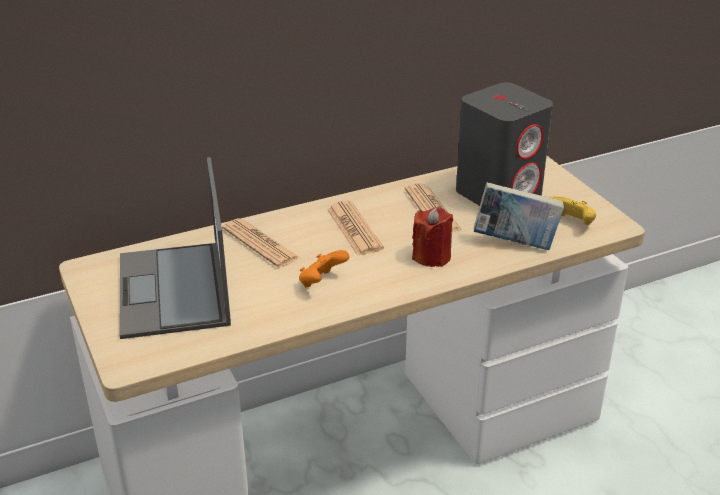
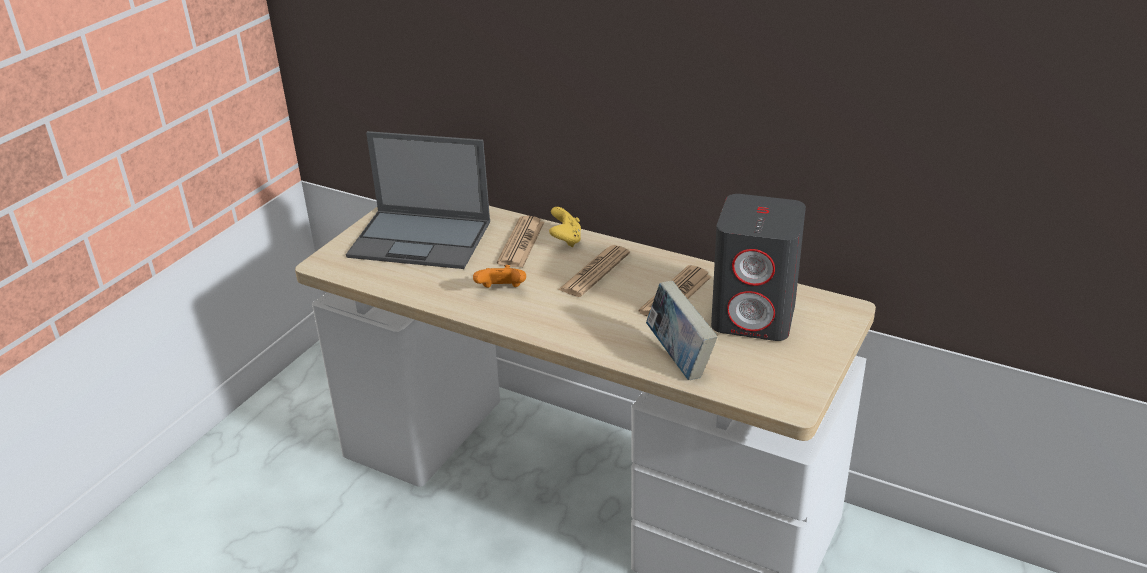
camera: 55 degrees right, 0 degrees up
laptop [119,157,231,339] -> laptop turned 120 degrees counterclockwise [346,131,490,269]
red candle [412,207,453,267] -> none
yellow game controller [549,196,596,225] -> yellow game controller moved to [549,207,581,247]

